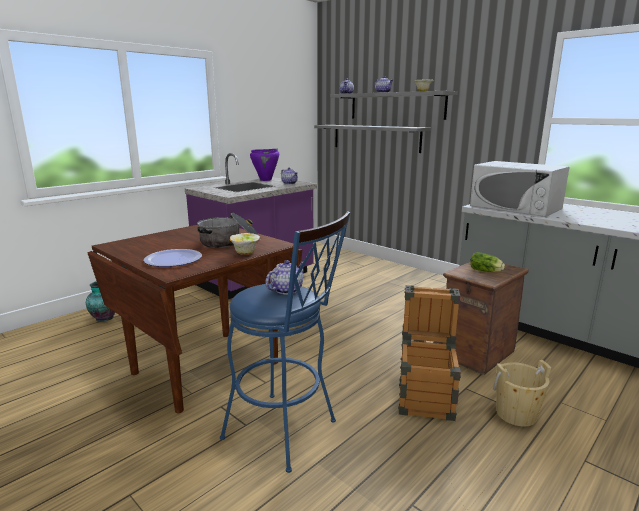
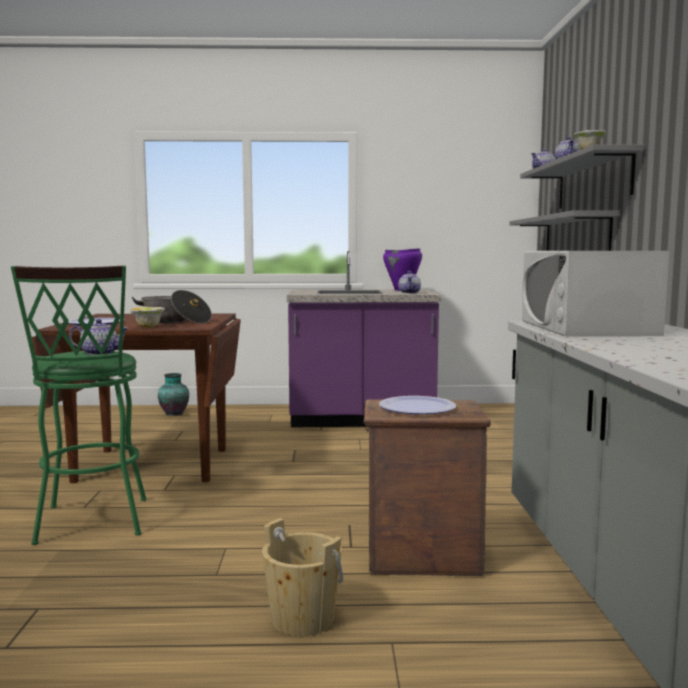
camera: 45 degrees right, 10 degrees down
blue stool [220,211,350,473] -> green stool [11,265,147,545]
crate [398,285,461,421] -> none
lettuce [470,252,505,272] -> plate [379,396,456,414]

